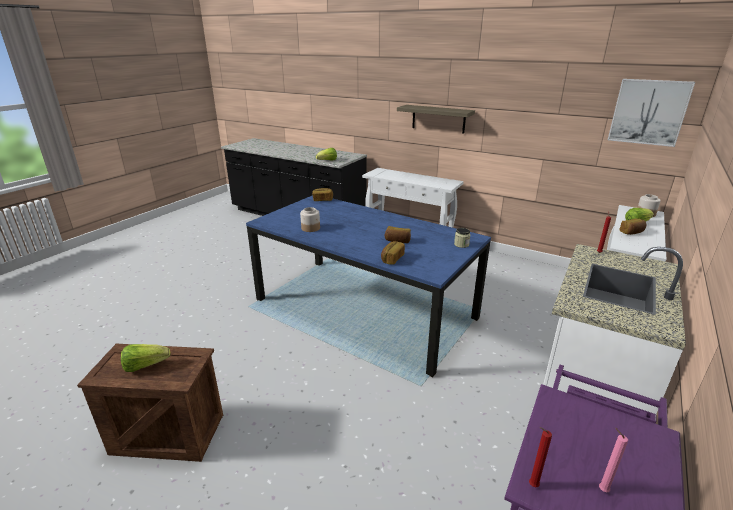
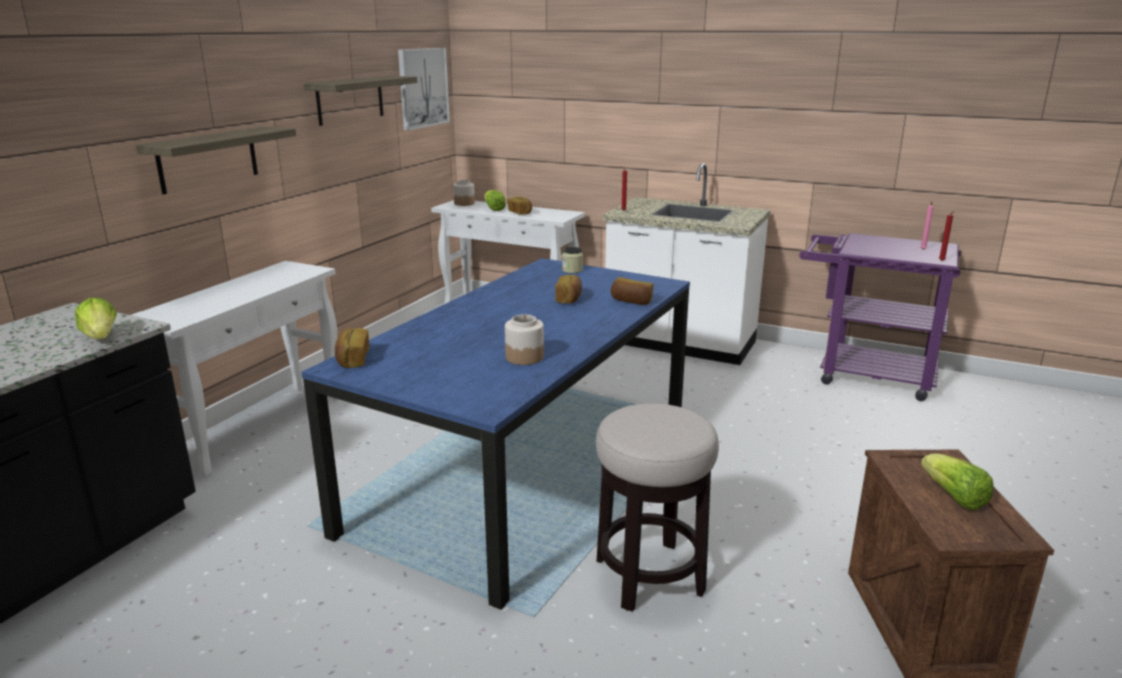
camera: 95 degrees left, 5 degrees down
none -> shelf [304,76,417,126]
none -> stool [596,403,719,612]

